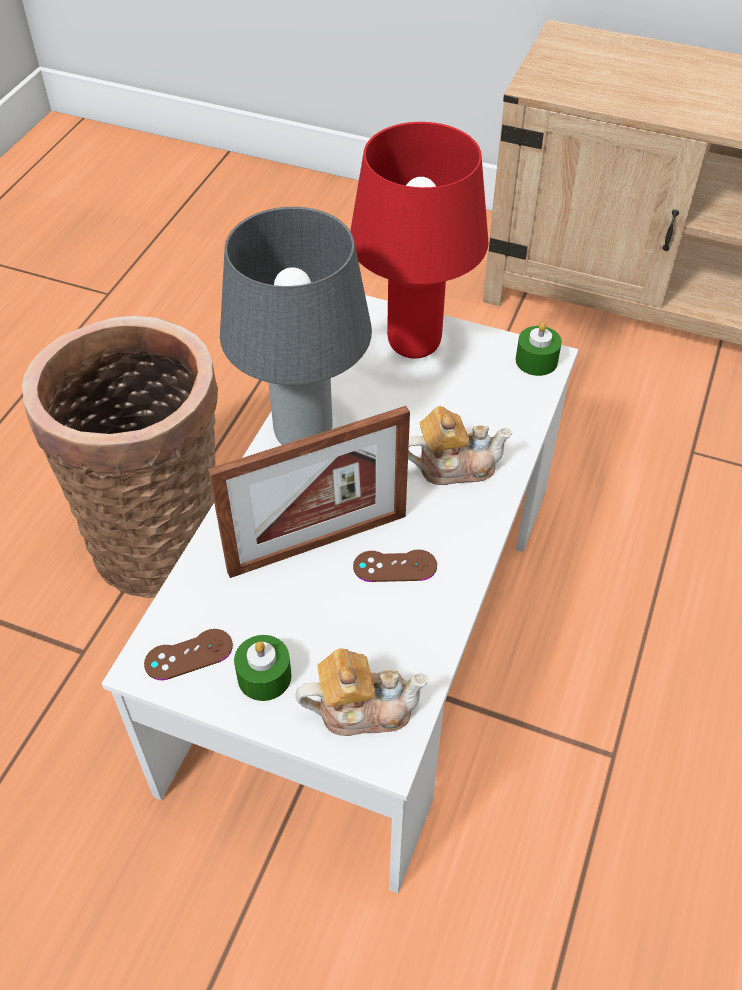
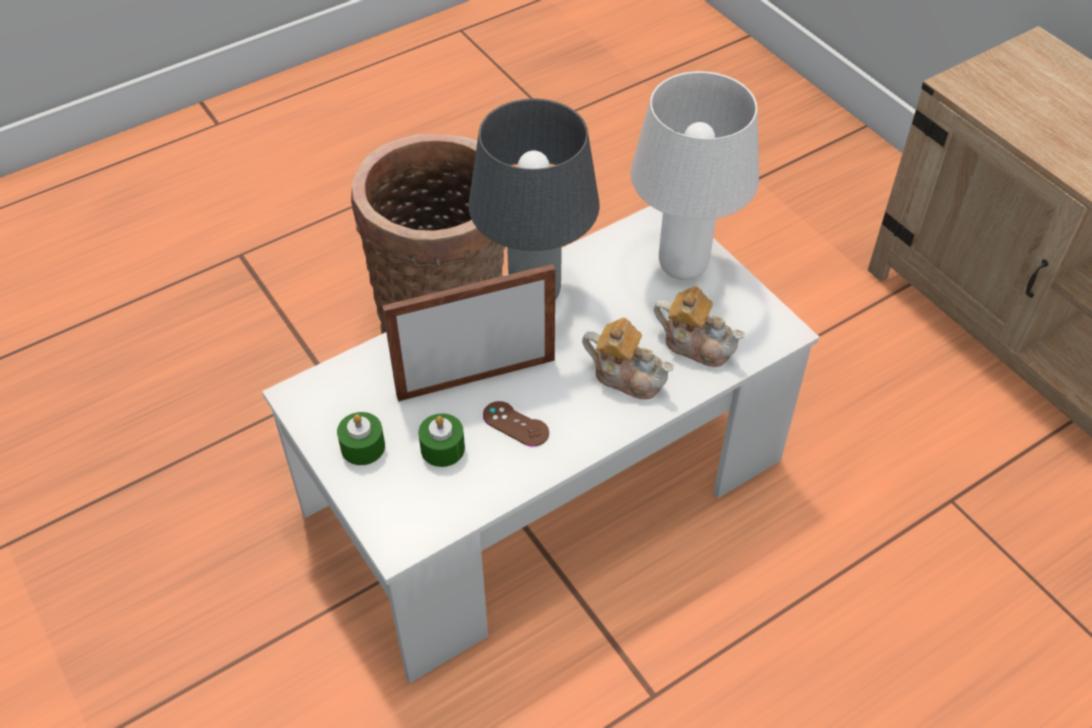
camera: 35 degrees right, 0 degrees up
brown game controller [144,629,233,680] -> none
picture frame [208,406,410,578] -> picture frame turned 150 degrees clockwise [382,264,556,401]
teapot [296,648,429,736] -> teapot moved to [654,286,745,367]
red table lamp [350,122,488,359] -> white table lamp [631,71,759,280]
green candle [516,322,562,376] -> green candle moved to [418,413,465,467]

